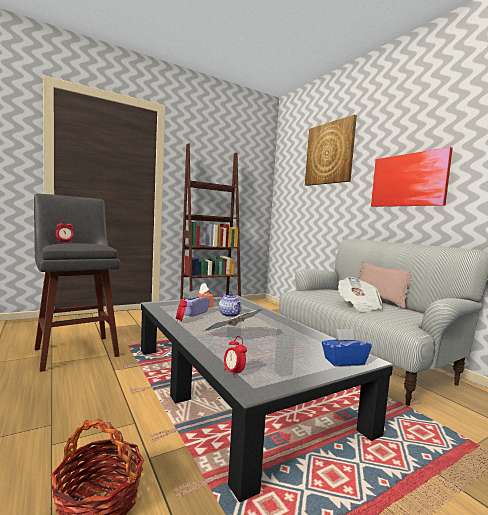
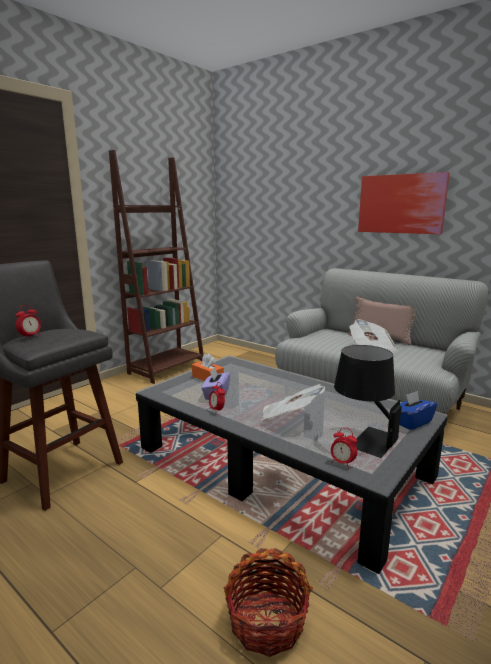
camera: 20 degrees left, 10 degrees up
teapot [219,293,242,317] -> none
picture [305,115,357,186] -> none
none -> black table lamp [334,345,402,458]

